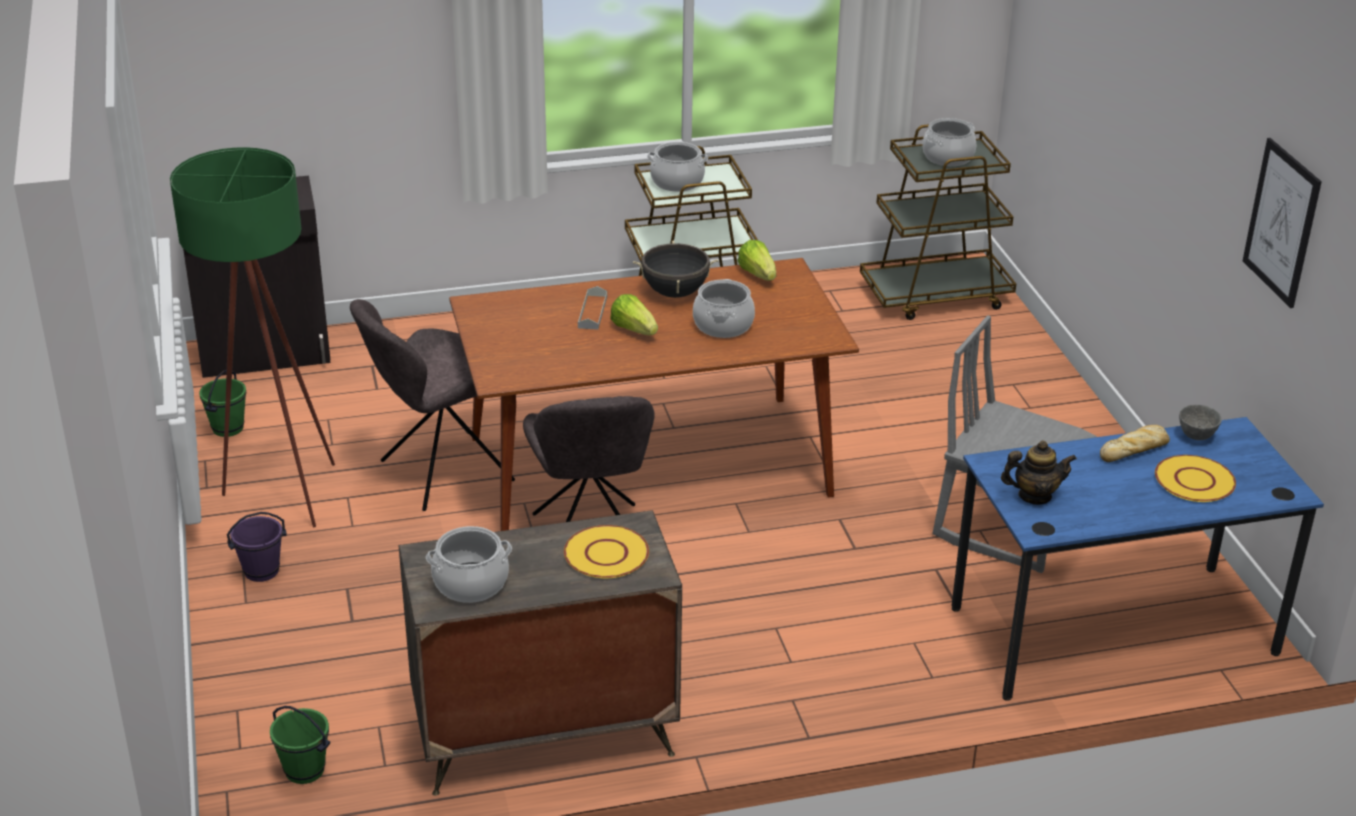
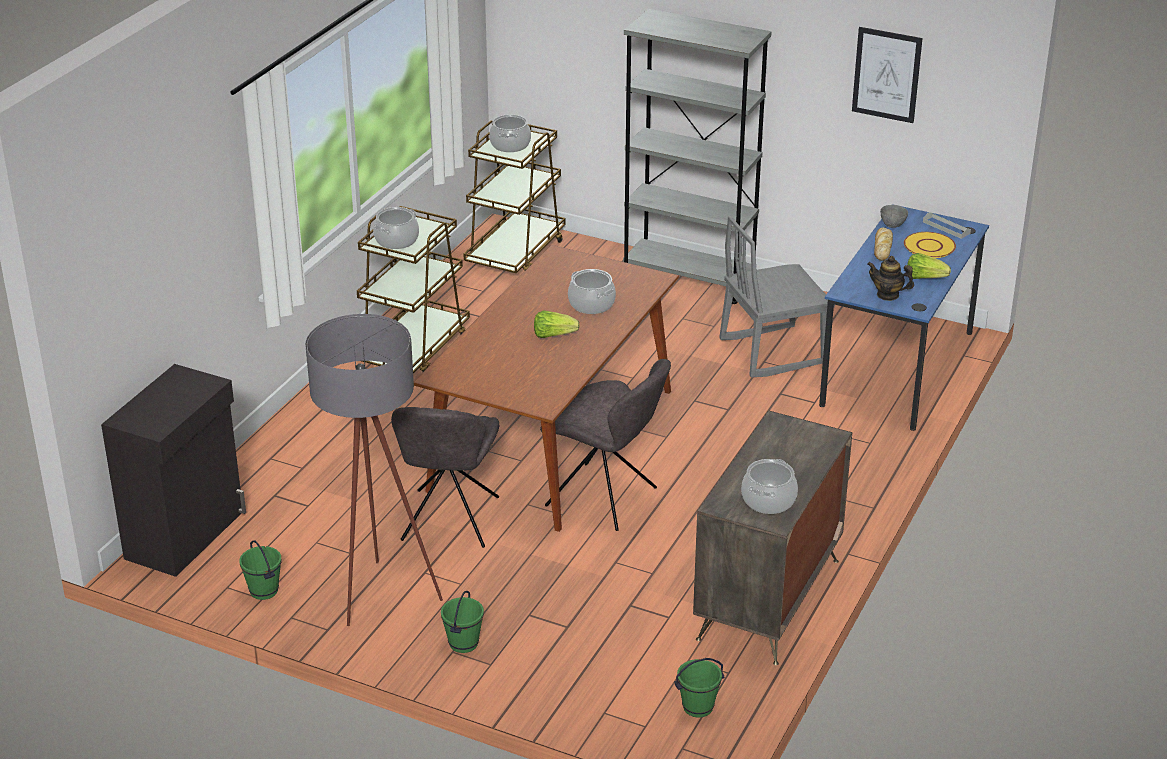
camera: 50 degrees left, 0 degrees up
green floor lamp [170,147,335,527] -> grey floor lamp [305,314,443,626]
purple bucket [227,512,287,582] -> green bucket [441,591,484,653]
yellow plate [564,525,649,578] -> none
grey tray [578,286,607,330] -> grey tray moved to [923,212,971,239]
black cooking pot [633,240,718,298] -> none
lettuce [738,240,776,281] -> lettuce moved to [907,253,951,279]
teapot [1001,441,1077,505] -> teapot turned 105 degrees counterclockwise [867,256,914,301]
none -> grey bookcase [623,9,772,304]

